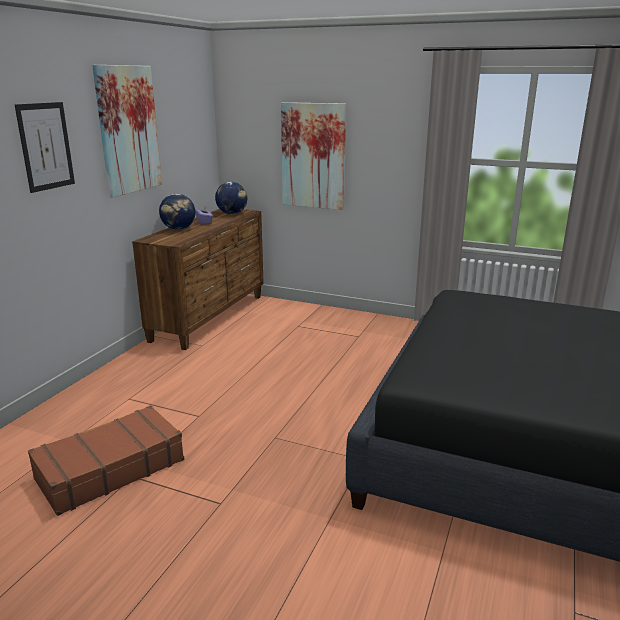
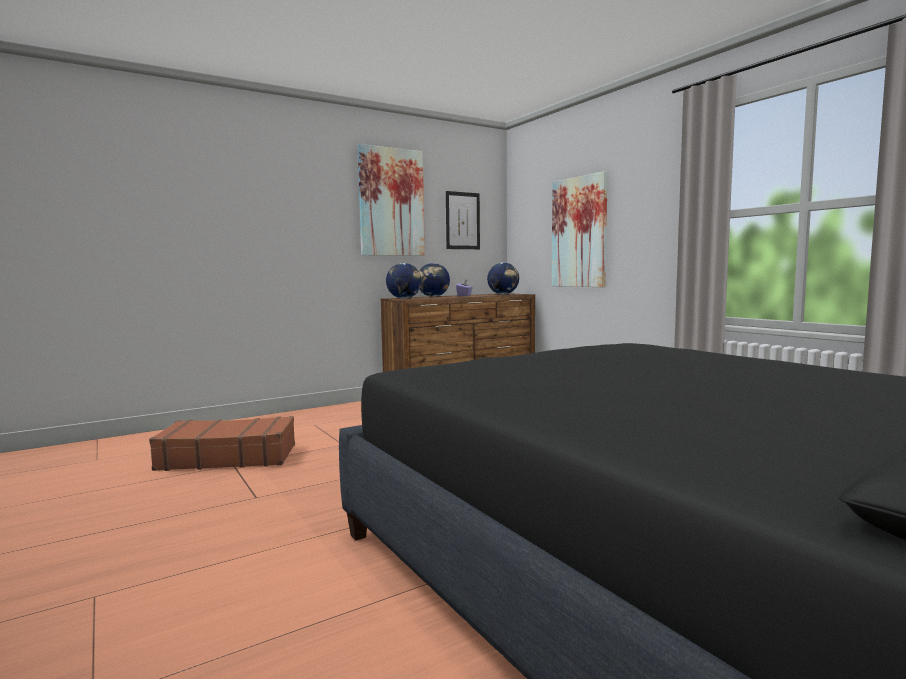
camera: 35 degrees right, 15 degrees down
picture [15,102,75,193] -> picture moved to [446,191,480,249]
none -> globe [386,263,421,299]

